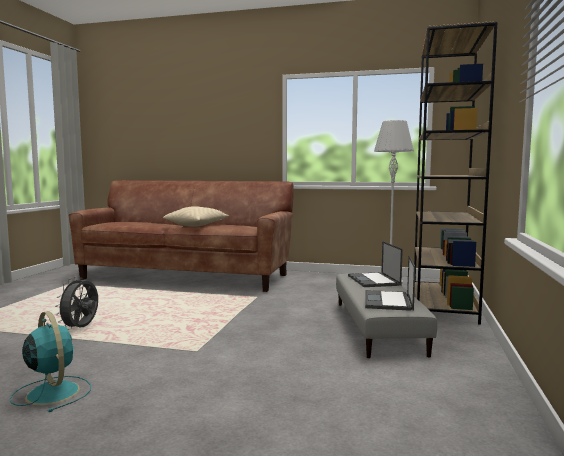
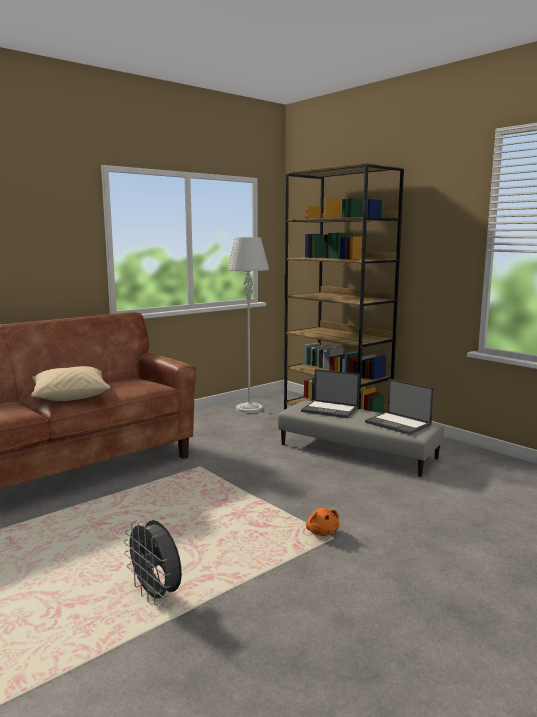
camera: 55 degrees left, 5 degrees up
turquoise fan [10,311,91,412] -> none
none -> orange plush toy [306,508,339,536]

